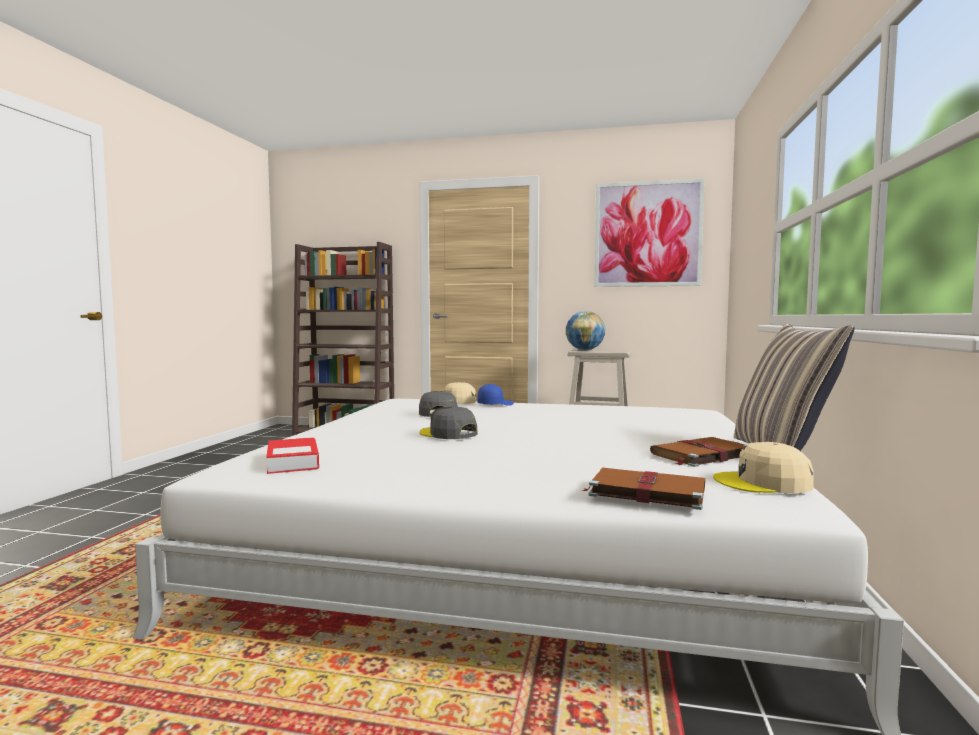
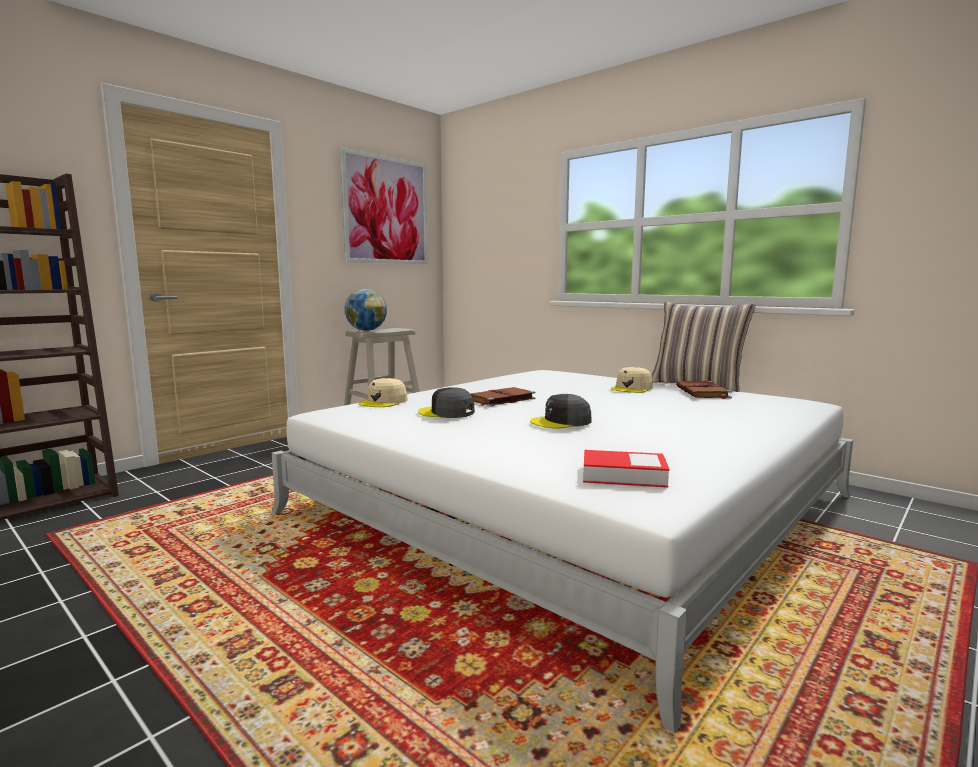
camera: 60 degrees left, 5 degrees up
blue cap [477,384,514,406] -> none
brown book [581,468,705,510] -> brown book moved to [471,387,535,406]
beige cap [713,442,814,493] -> beige cap moved to [611,367,653,393]

